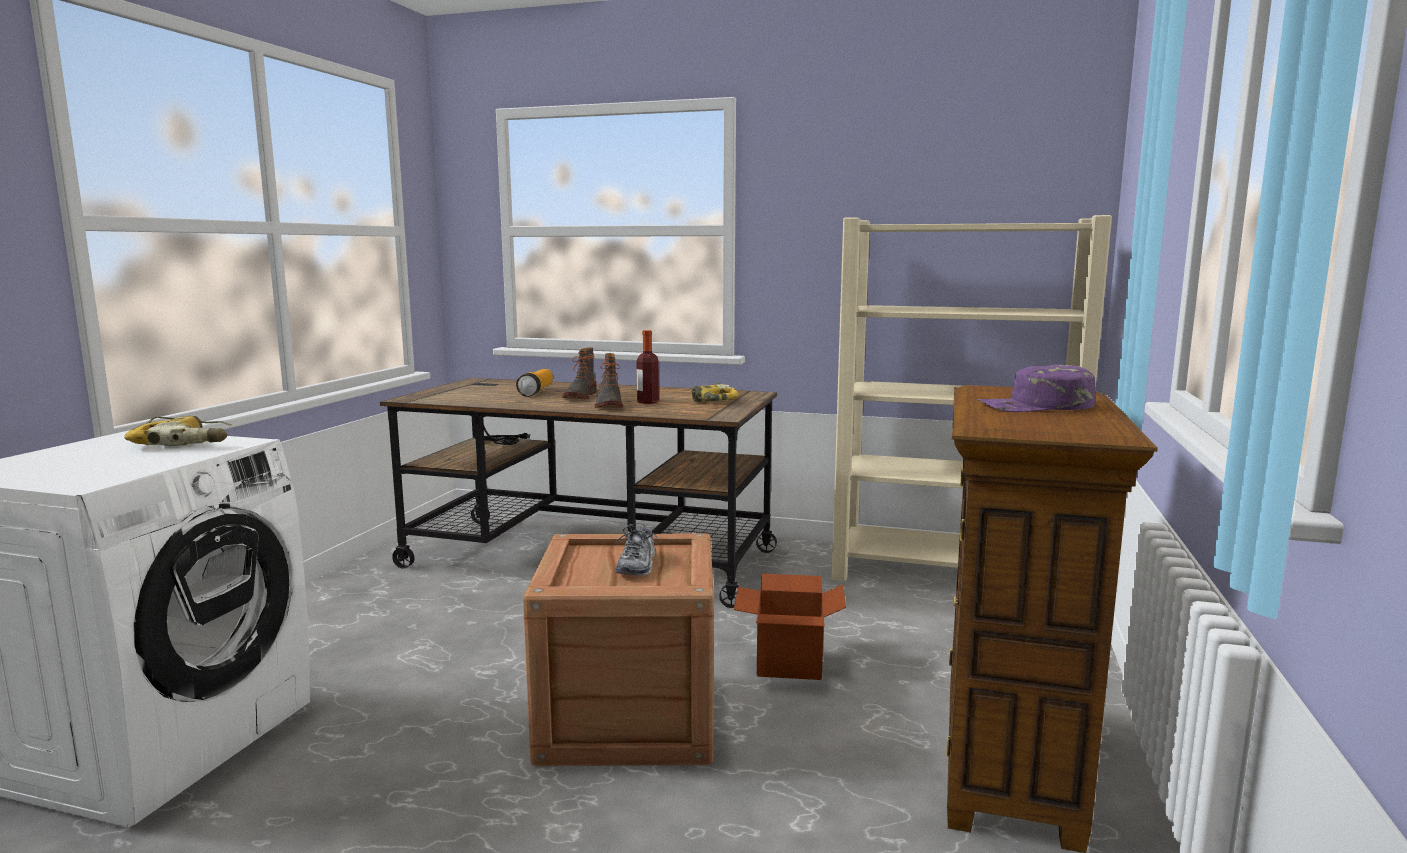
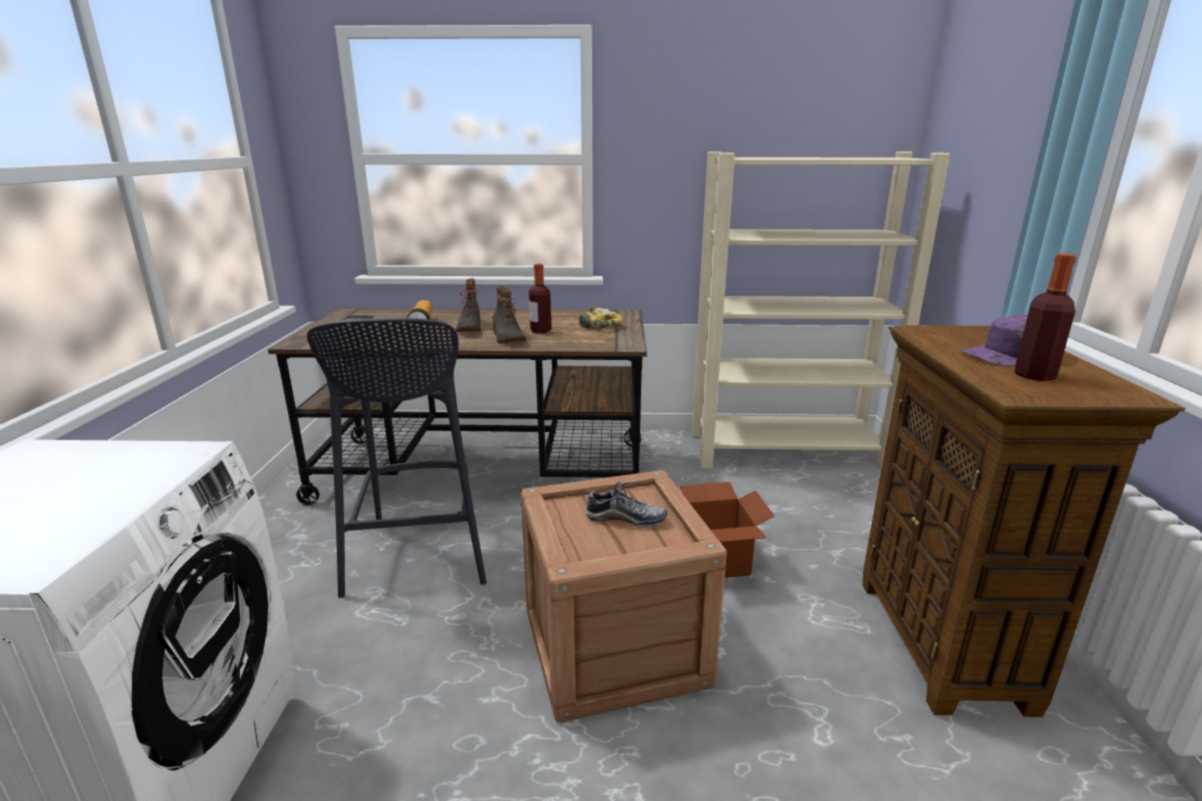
camera: 15 degrees left, 10 degrees up
power drill [124,416,232,446] -> none
shoe [614,523,658,576] -> shoe turned 75 degrees counterclockwise [585,482,667,527]
none -> grey stool [307,318,487,598]
none -> bottle [1014,253,1076,381]

